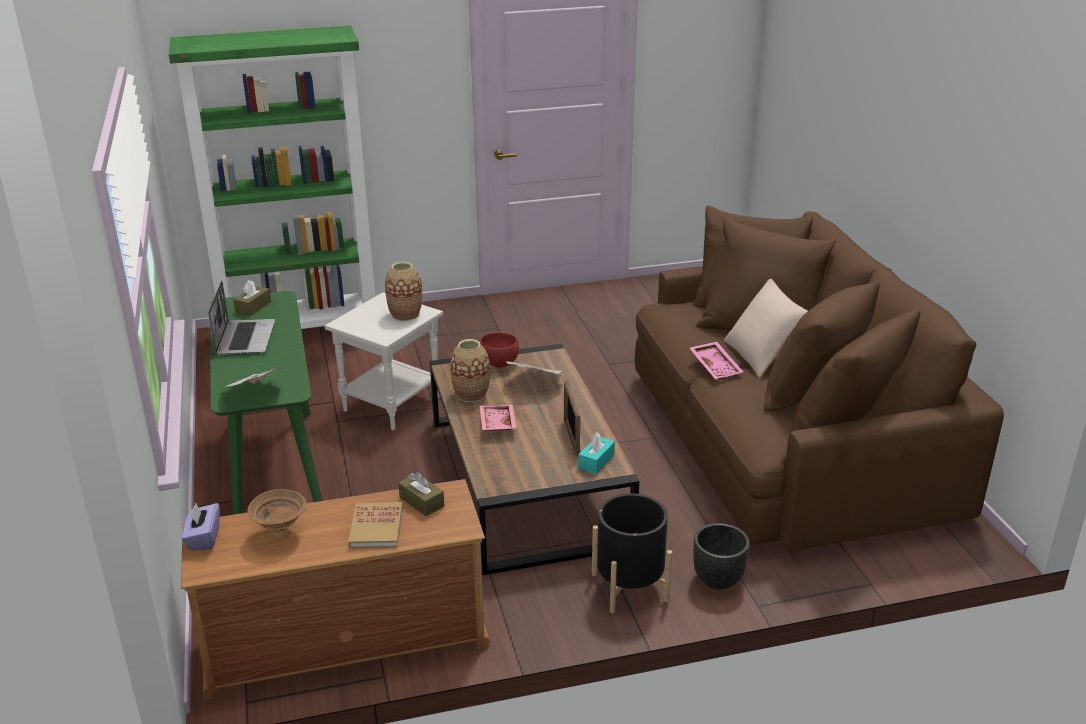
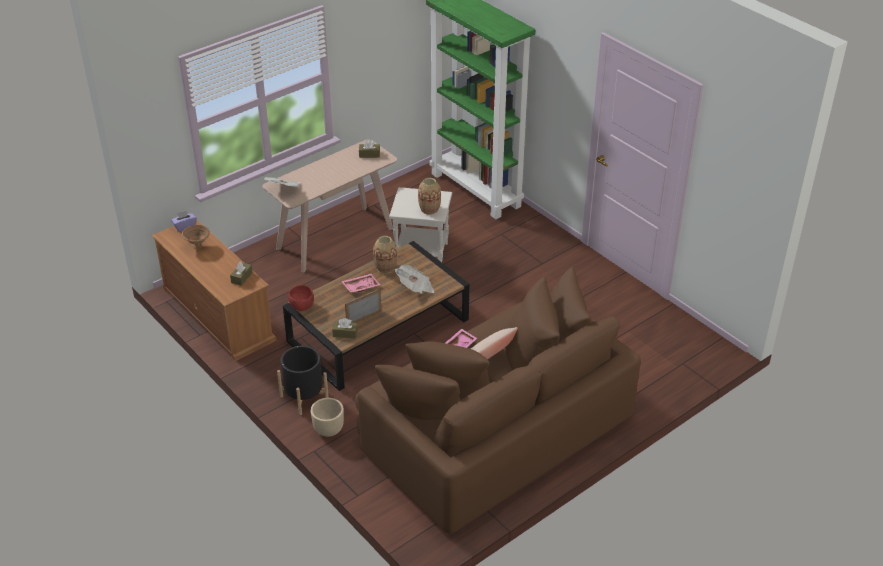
camera: 65 degrees right, 10 degrees up
laptop [208,281,275,356] -> none
green console table [210,291,323,515] -> beige console table [262,139,397,273]
book [348,502,403,548] -> none
red bowl [480,333,519,368] -> red bowl moved to [288,285,314,311]
turquoise tissue box [578,433,615,474] -> brown tissue box [332,318,358,338]
black planter [693,523,750,589] -> beige planter [311,398,344,437]

